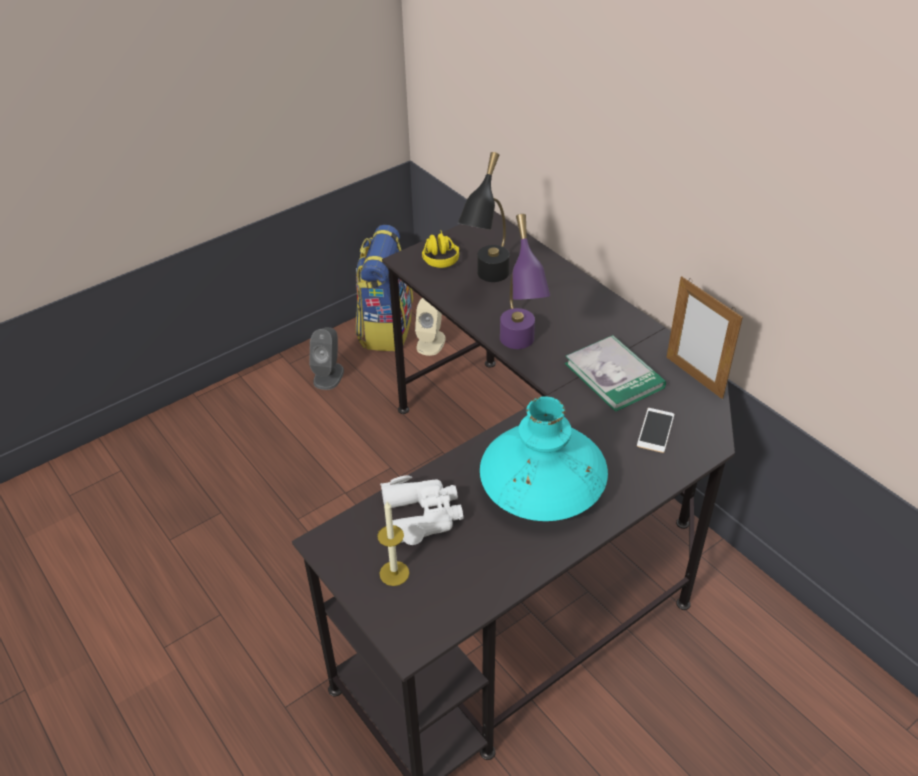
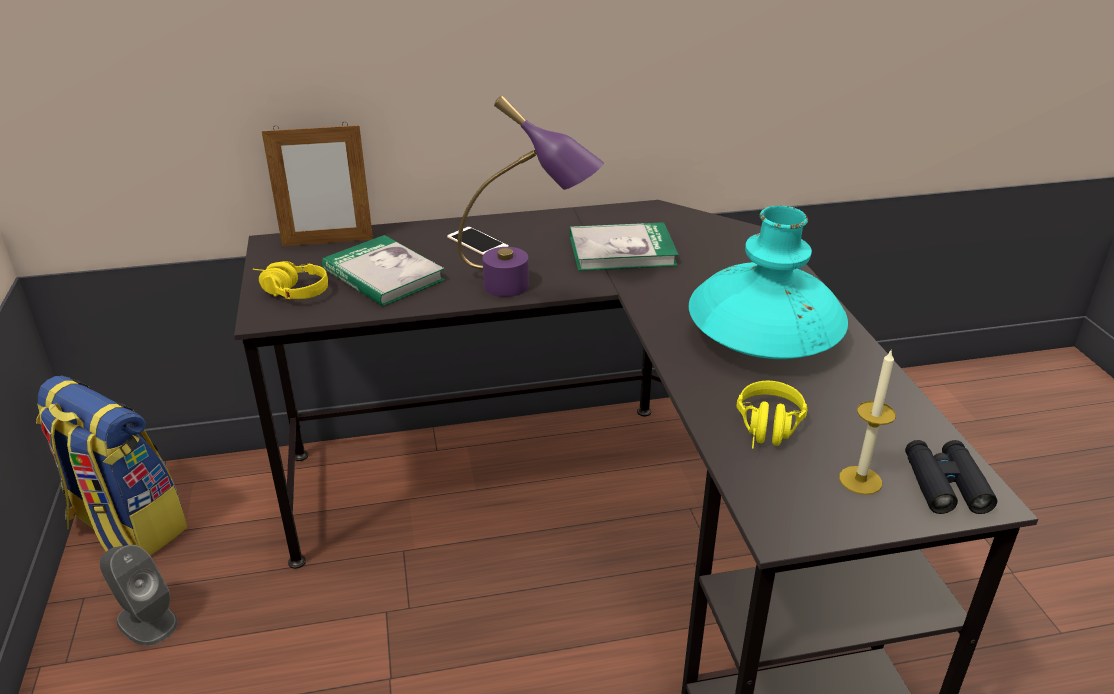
camera: 65 degrees left, 10 degrees down
white binoculars [380,475,463,545] -> yellow headphones [736,381,808,449]
beige speaker [415,298,446,356] -> none
black table lamp [458,152,510,282] -> book [322,235,445,307]
phone [637,408,674,453] -> phone moved to [447,227,509,255]
picture frame [667,276,743,399] -> picture frame moved to [262,122,373,246]
none -> black binoculars [905,440,997,514]

